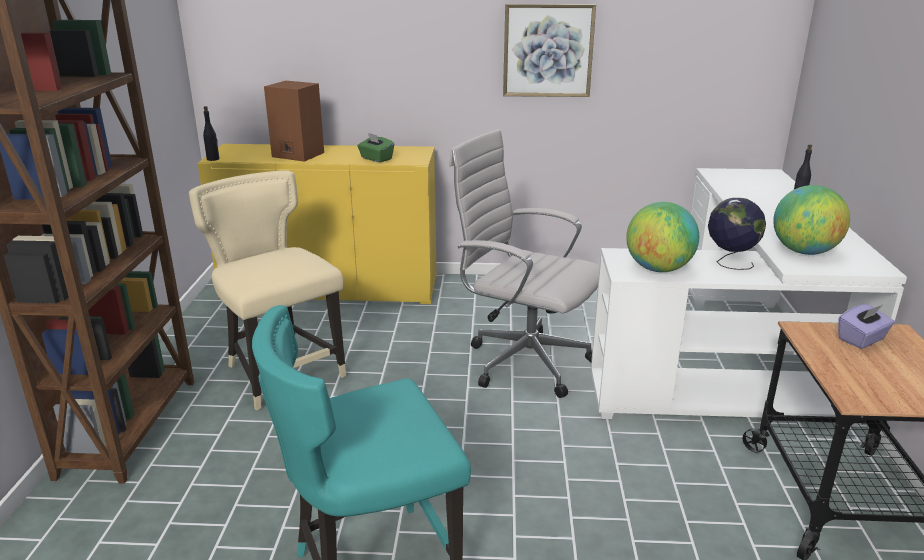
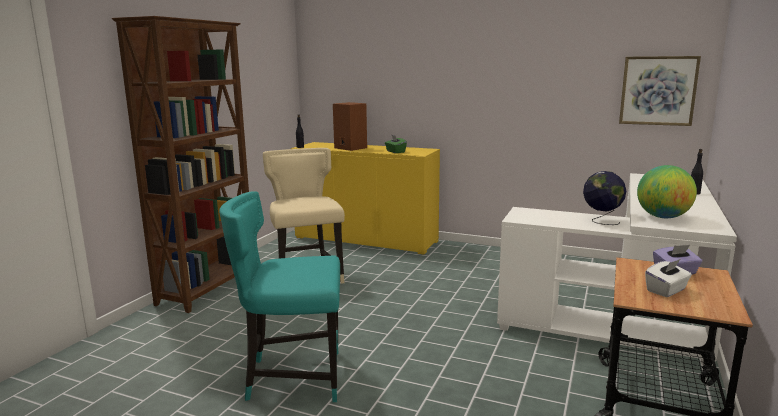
camera: 20 degrees right, 10 degrees down
white office chair [449,129,600,398] -> none
picture [503,4,596,97] -> picture moved to [619,56,701,126]
globe [626,202,699,272] -> none
none -> white tissue box [645,259,692,297]

